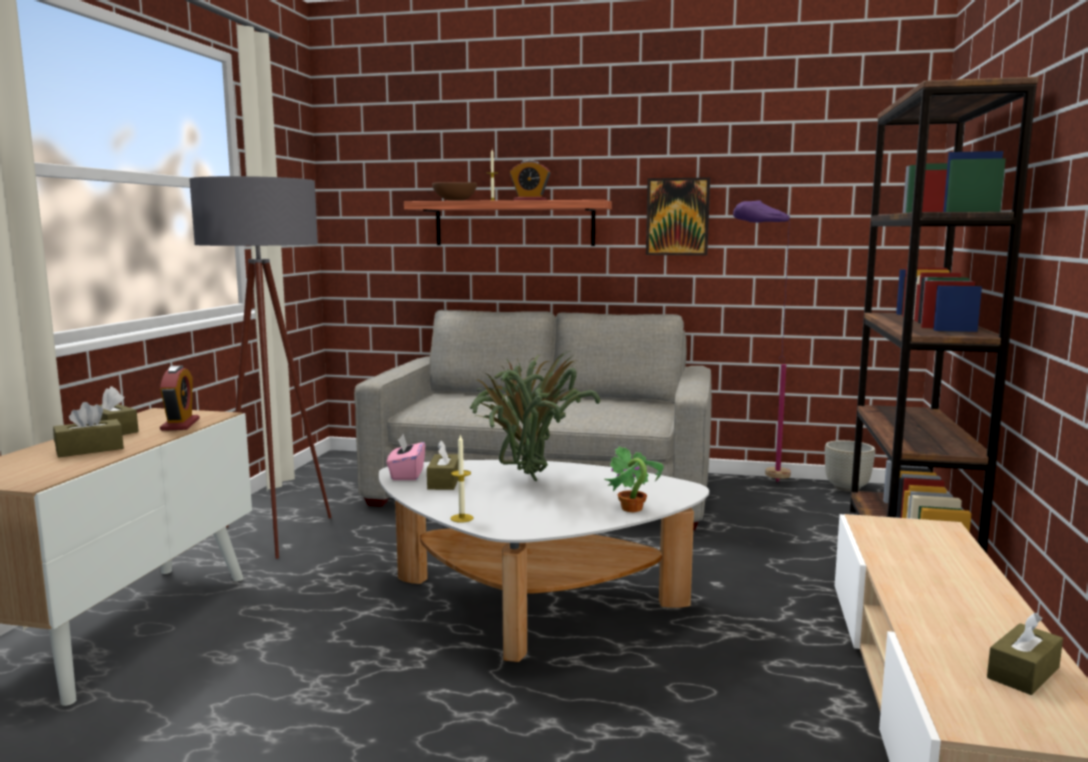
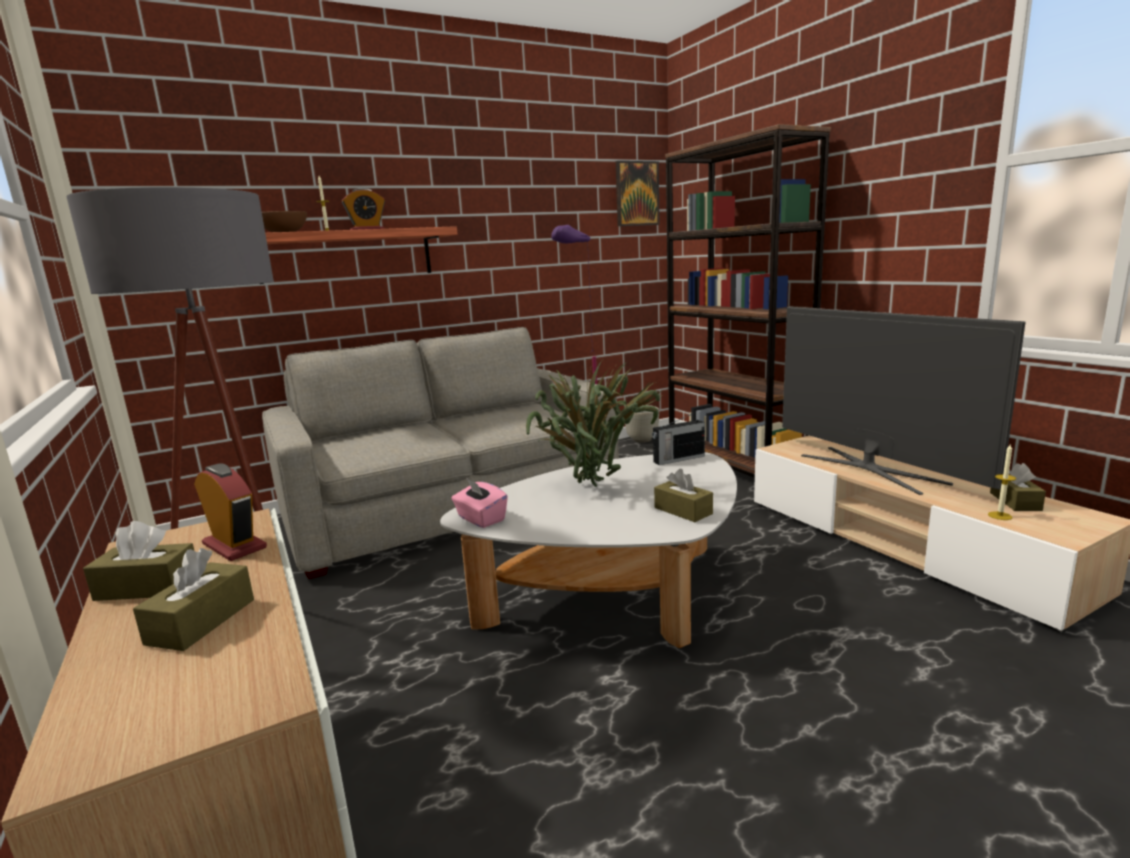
camera: 40 degrees left, 5 degrees up
brown tissue box [427,440,459,490] -> brown tissue box moved to [654,469,713,522]
candle [450,434,474,523] -> candle moved to [988,443,1016,520]
potted plant [604,446,664,512] -> none
picture [646,178,710,256] -> picture moved to [616,161,660,226]
none -> radio [652,412,705,465]
none -> television [782,307,1026,495]

